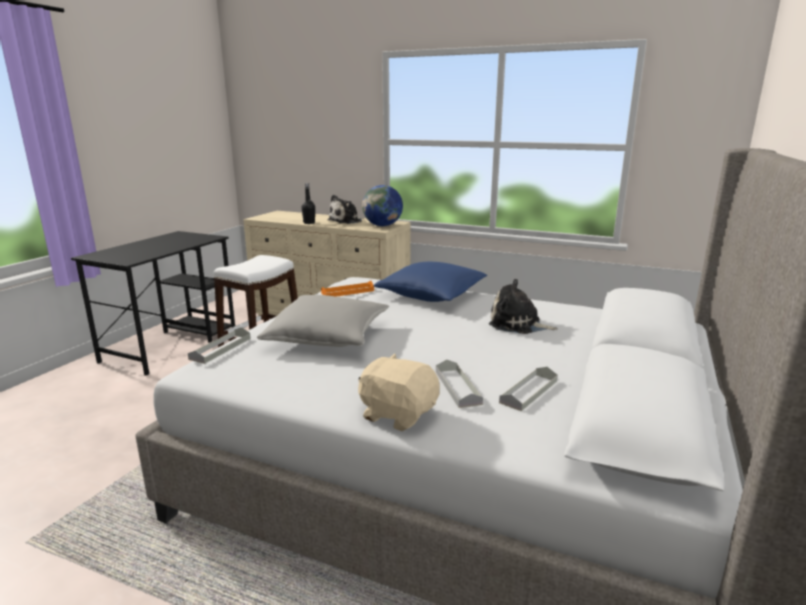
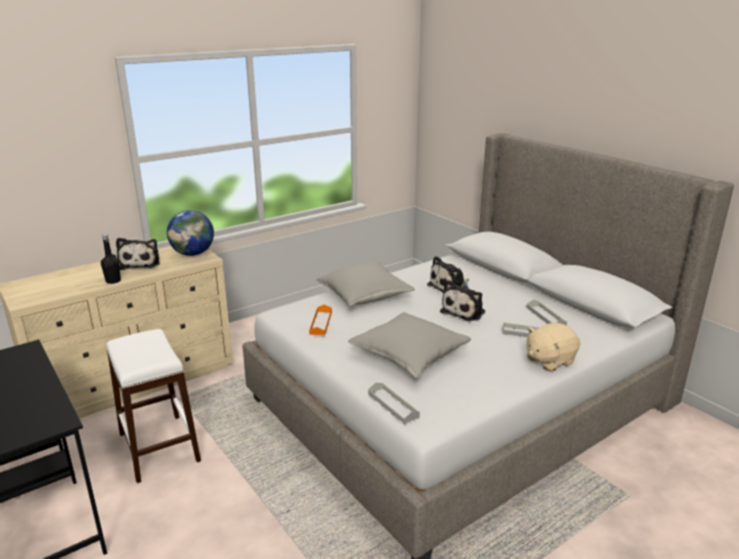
camera: 60 degrees left, 5 degrees up
blue pillow [374,262,487,302] -> grey pillow [316,262,415,307]
none -> plush toy [440,280,485,321]

